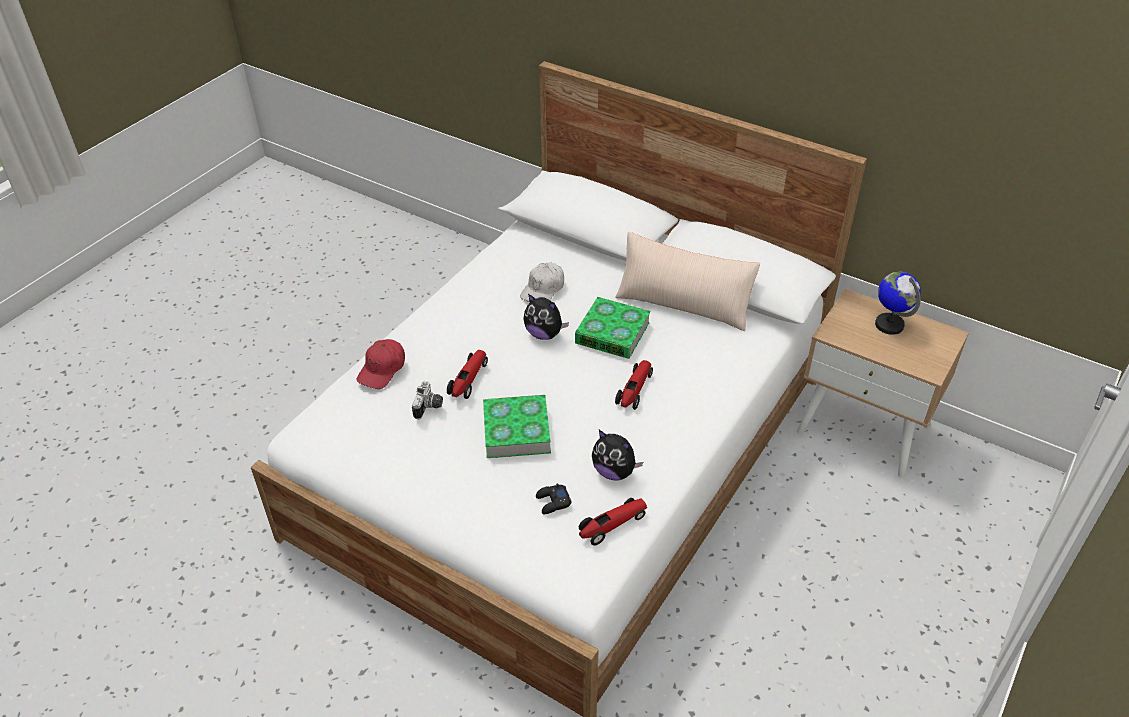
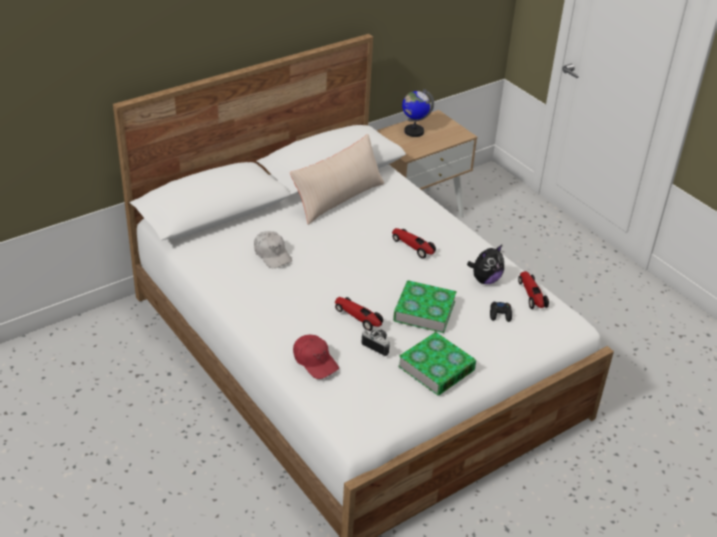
camera: 70 degrees left, 5 degrees down
plush toy [523,294,569,340] -> none
book [575,297,650,359] -> book moved to [398,332,476,396]

